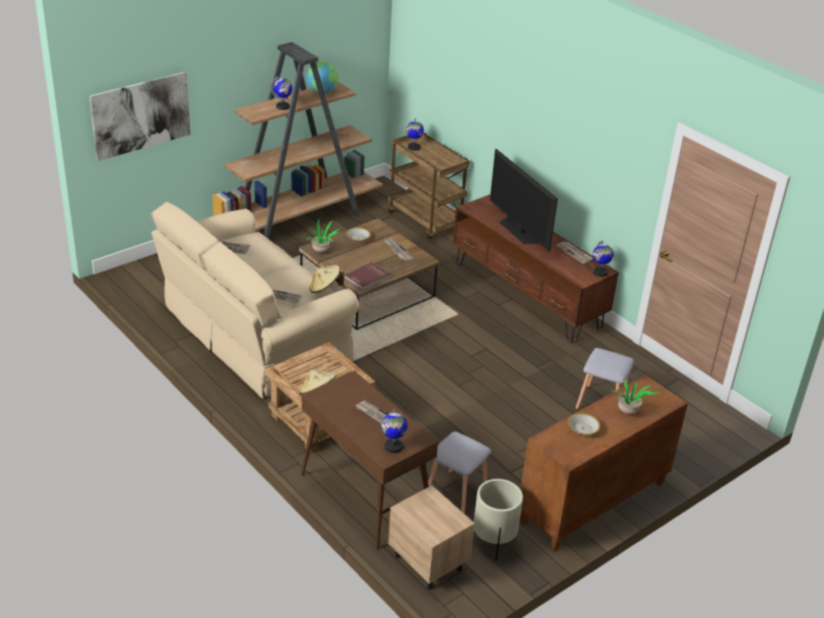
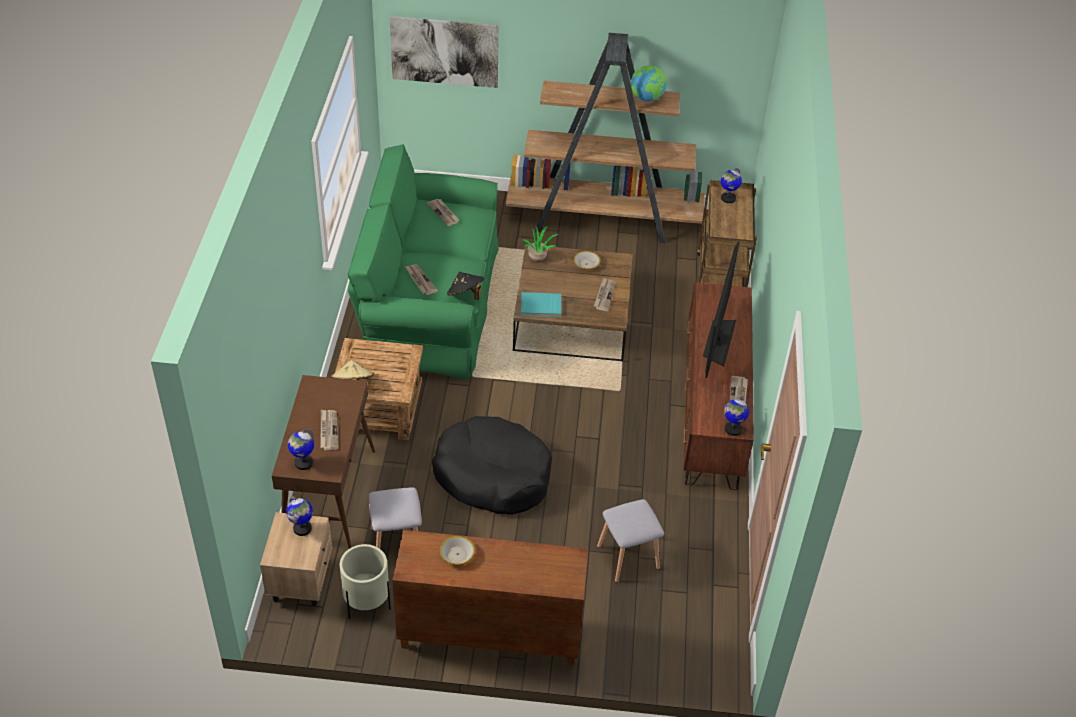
camera: 45 degrees right, 10 degrees up
beige sofa [151,202,359,399] -> green sofa [348,144,498,379]
globe [270,76,293,110] -> globe moved to [286,497,313,536]
beige hat [309,265,344,293] -> black hat [447,272,484,300]
red book [344,262,390,291] -> turquoise book [521,292,561,317]
potted plant [615,381,659,414] -> none
none -> black dog bed [432,416,552,515]

